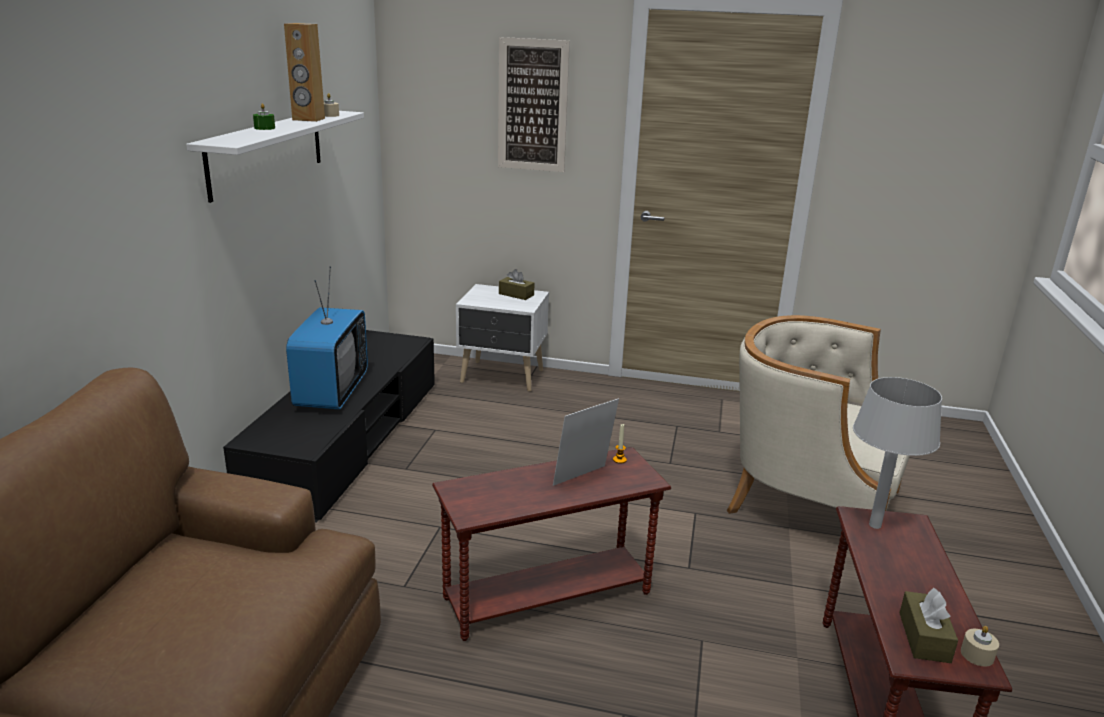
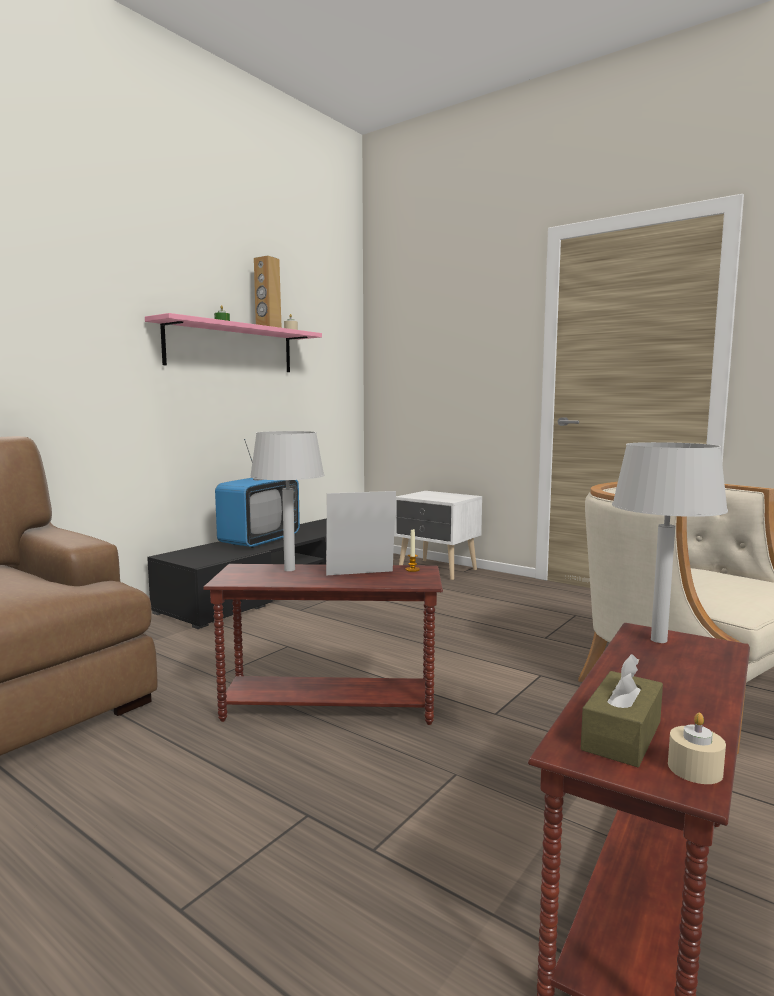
camera: 25 degrees right, 15 degrees down
white shelf [186,111,364,203] -> pink shelf [145,313,322,372]
picture [498,37,570,172] -> none
brown tissue box [499,269,534,300] -> none
none -> grey table lamp [250,431,324,571]

